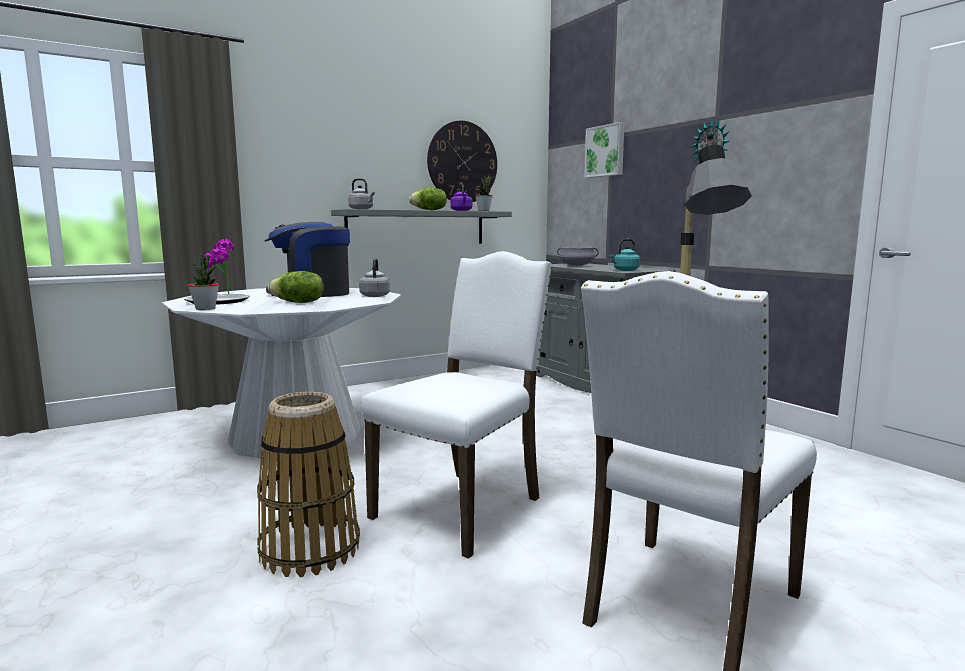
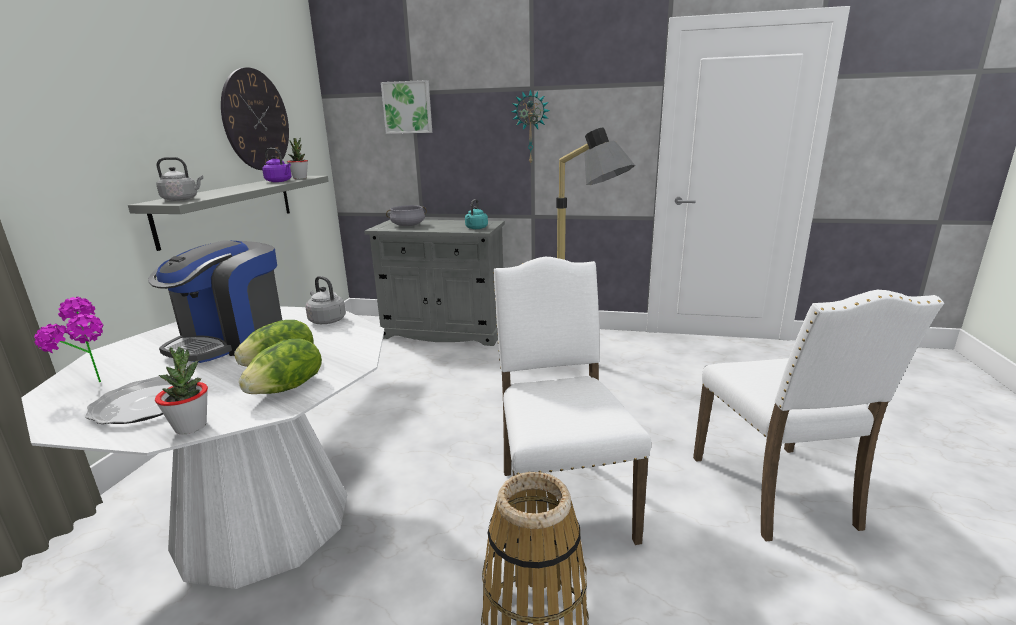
camera: 45 degrees left, 10 degrees up
lettuce [409,188,447,210] -> lettuce moved to [239,339,322,394]

